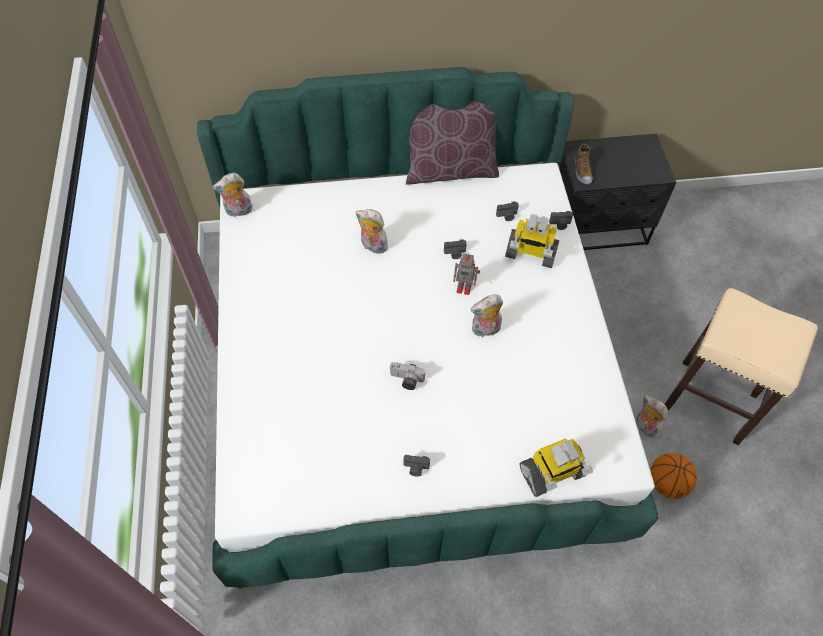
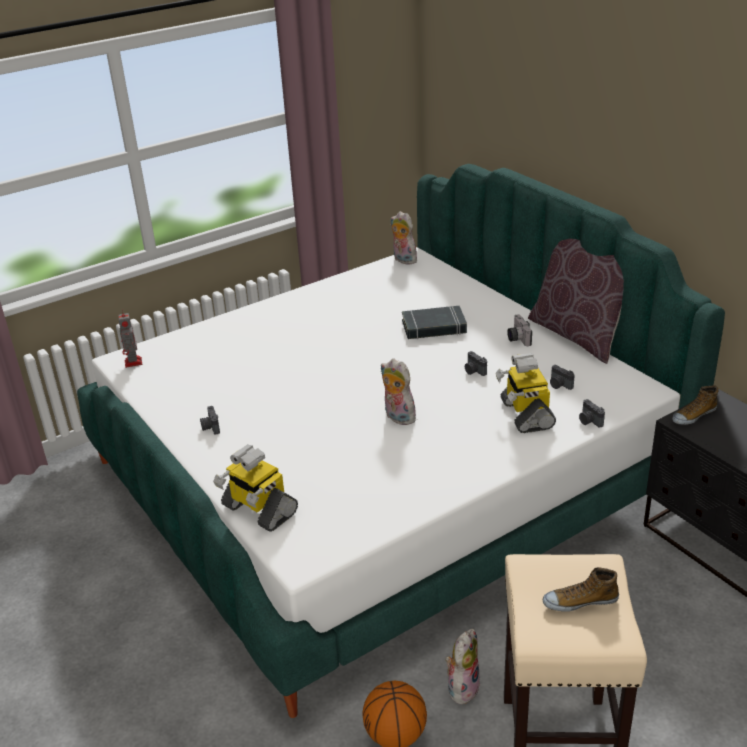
camera: 65 degrees right, 25 degrees down
plush toy [356,209,390,254] -> black book [402,306,467,339]
camera [389,362,425,390] -> camera moved to [507,314,532,346]
toy robot [453,253,480,295] -> toy robot moved to [118,310,142,368]
none -> shoe [543,567,619,612]

